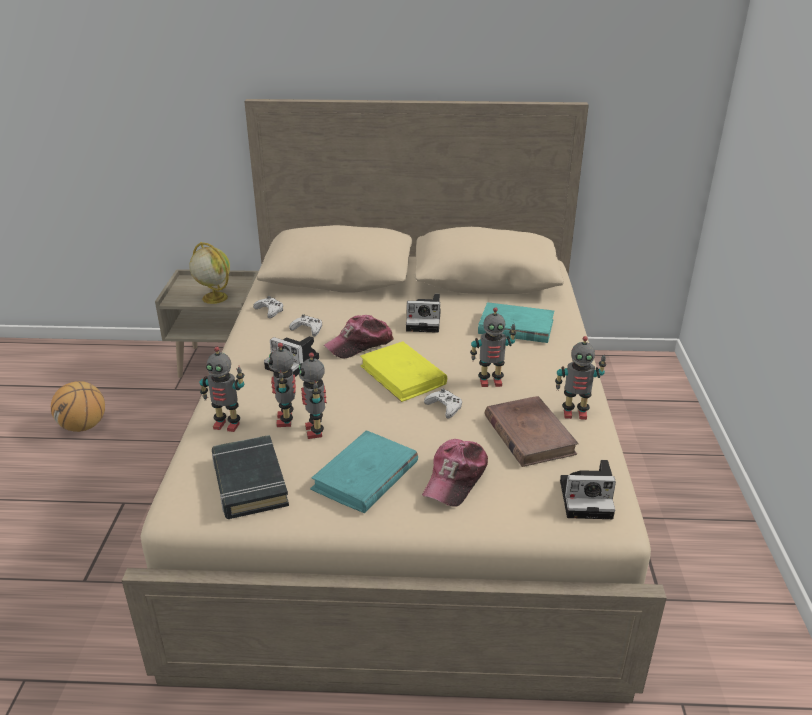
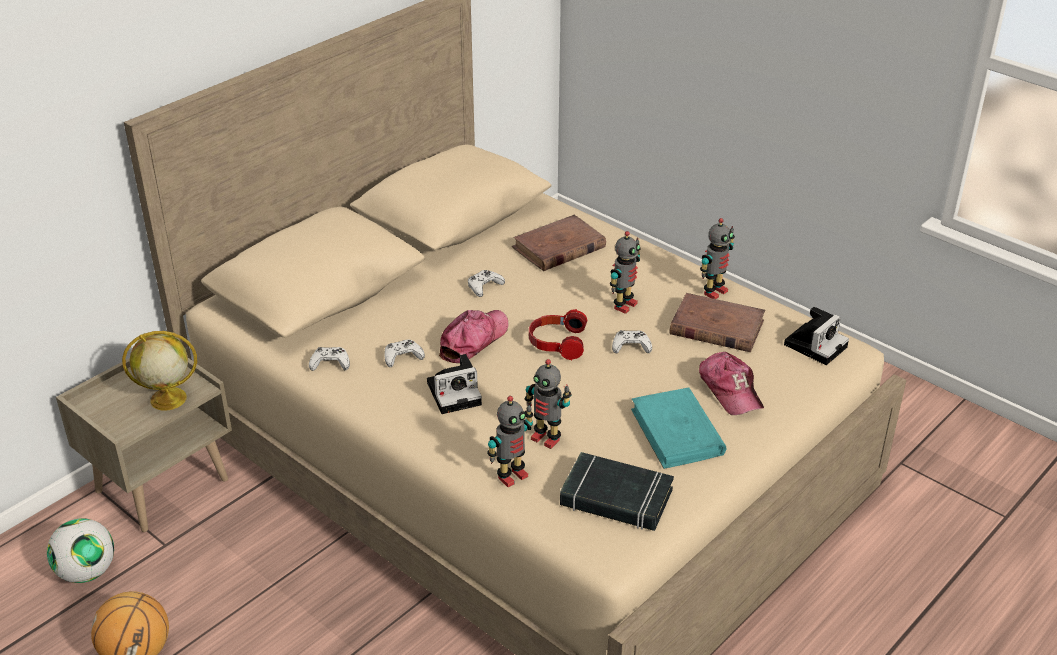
camera: 50 degrees left, 5 degrees up
toy robot [299,352,327,439] -> none
cap [324,315,394,359] -> cap turned 150 degrees counterclockwise [439,310,509,363]
yellow book [360,341,447,402] -> headphones [529,309,588,360]
camera [406,294,441,333] -> white game controller [468,270,505,297]
turquoise book [478,302,554,343] -> brown book [512,215,606,271]
none -> football [47,518,114,583]

